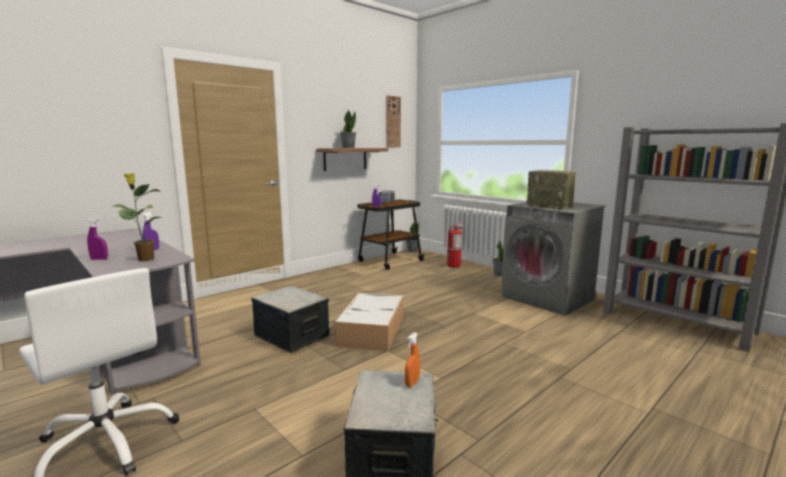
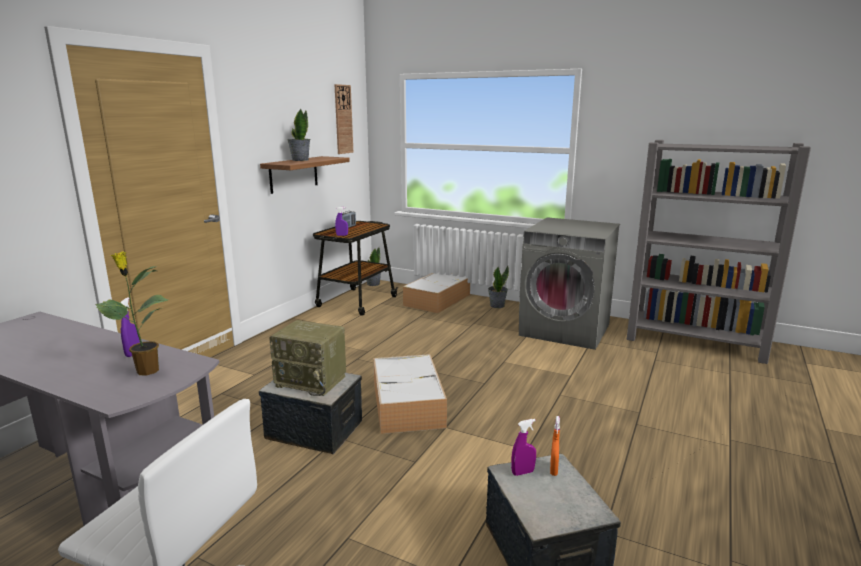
camera: 20 degrees left, 5 degrees up
purple spray bottle [87,218,108,260] -> purple spray bottle moved to [511,419,536,476]
fire extinguisher [447,222,463,268] -> storage box [403,272,470,313]
radio [527,170,576,210] -> radio moved to [269,320,346,396]

